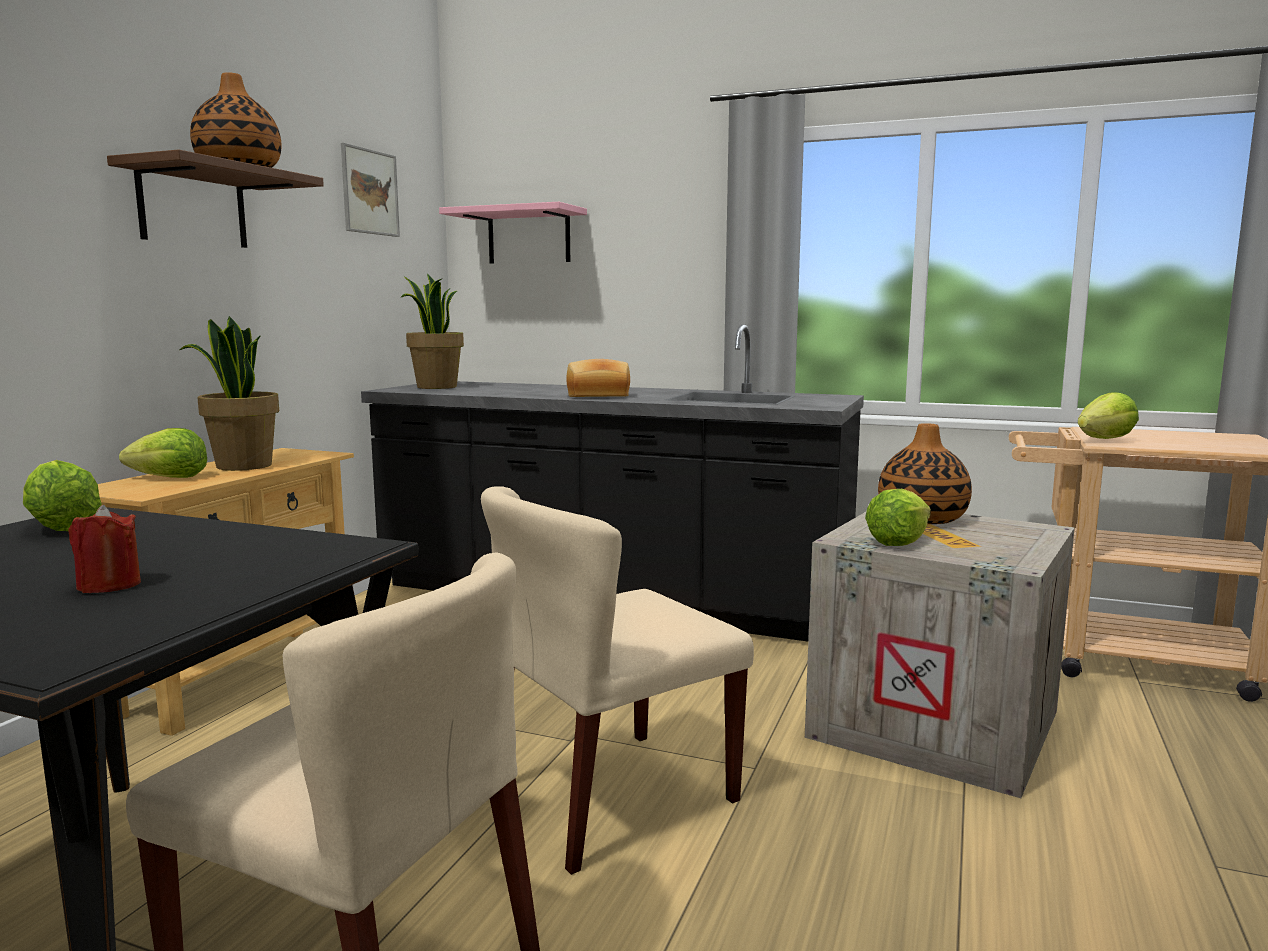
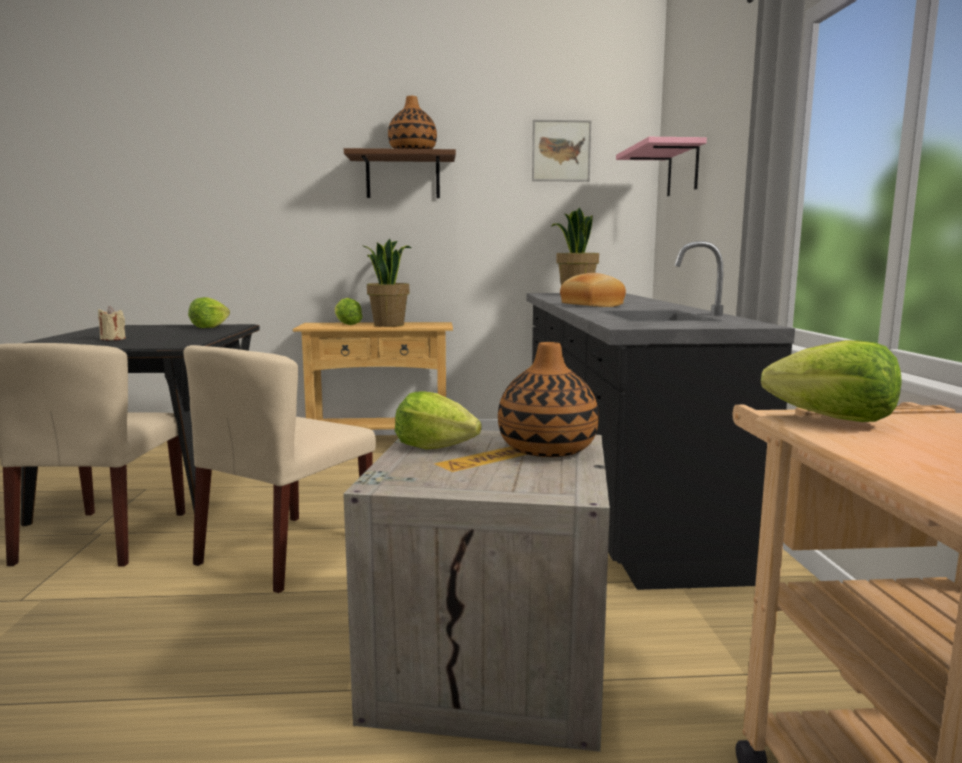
camera: 65 degrees right, 0 degrees up
red candle [68,505,141,593] -> beige candle [98,306,126,340]
beige chair [481,486,754,875] -> beige chair turned 90 degrees counterclockwise [183,345,376,593]

